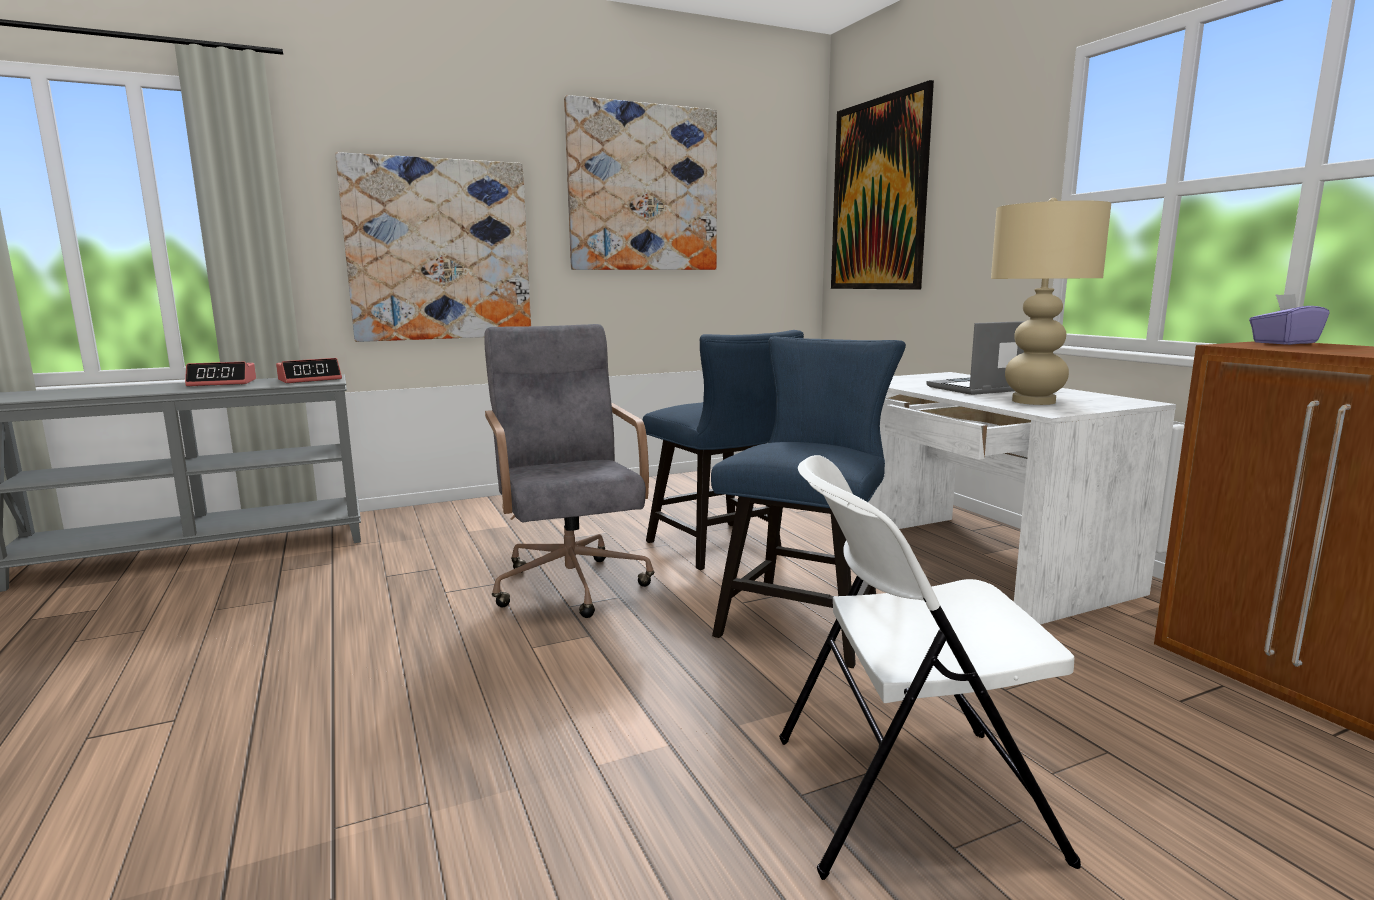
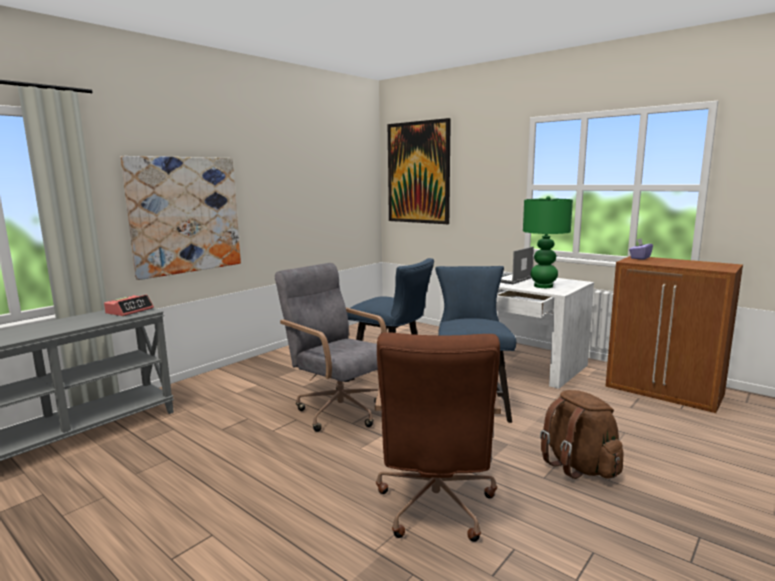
camera: 25 degrees left, 0 degrees up
alarm clock [185,362,256,386] -> none
picture [564,95,717,270] -> none
white chair [779,455,1081,880] -> brown backpack [540,390,624,479]
beige table lamp [991,198,1111,405] -> green table lamp [523,196,573,288]
none -> brown office chair [375,332,501,542]

